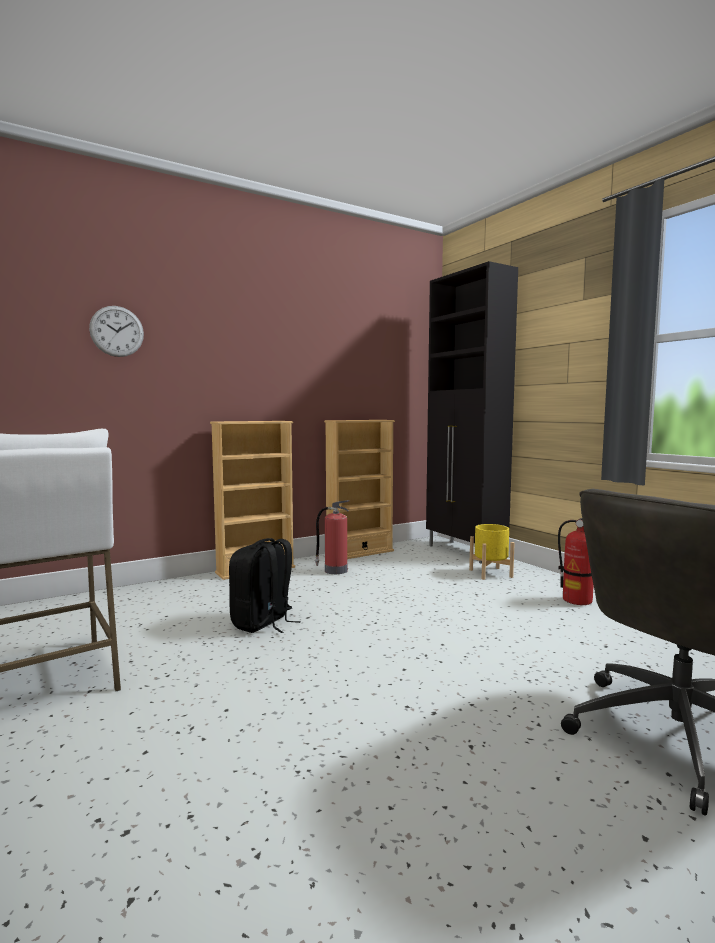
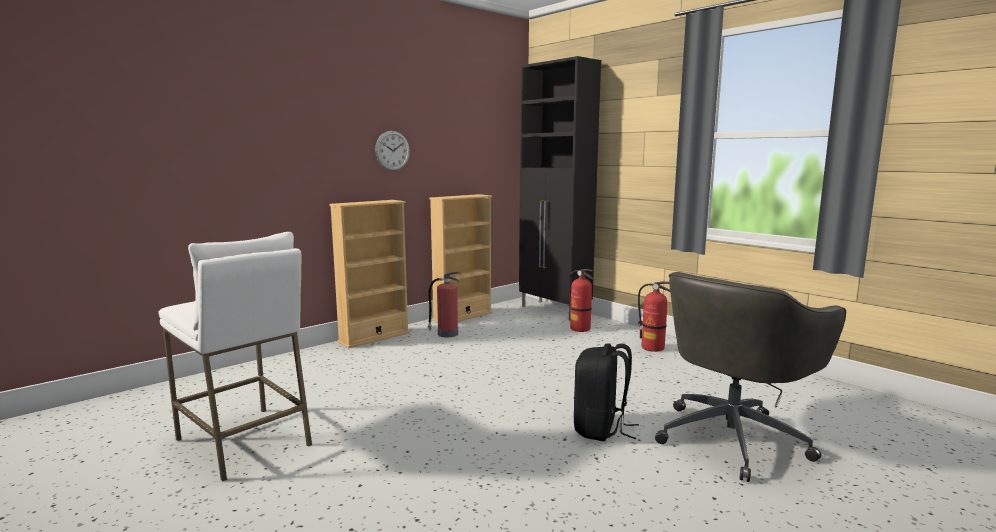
camera: 10 degrees left, 5 degrees up
wall clock [89,306,144,357] -> wall clock moved to [375,131,410,171]
black backpack [229,538,301,633] -> black backpack moved to [574,343,639,441]
yellow planter [469,524,515,580] -> fire extinguisher [569,269,594,332]

